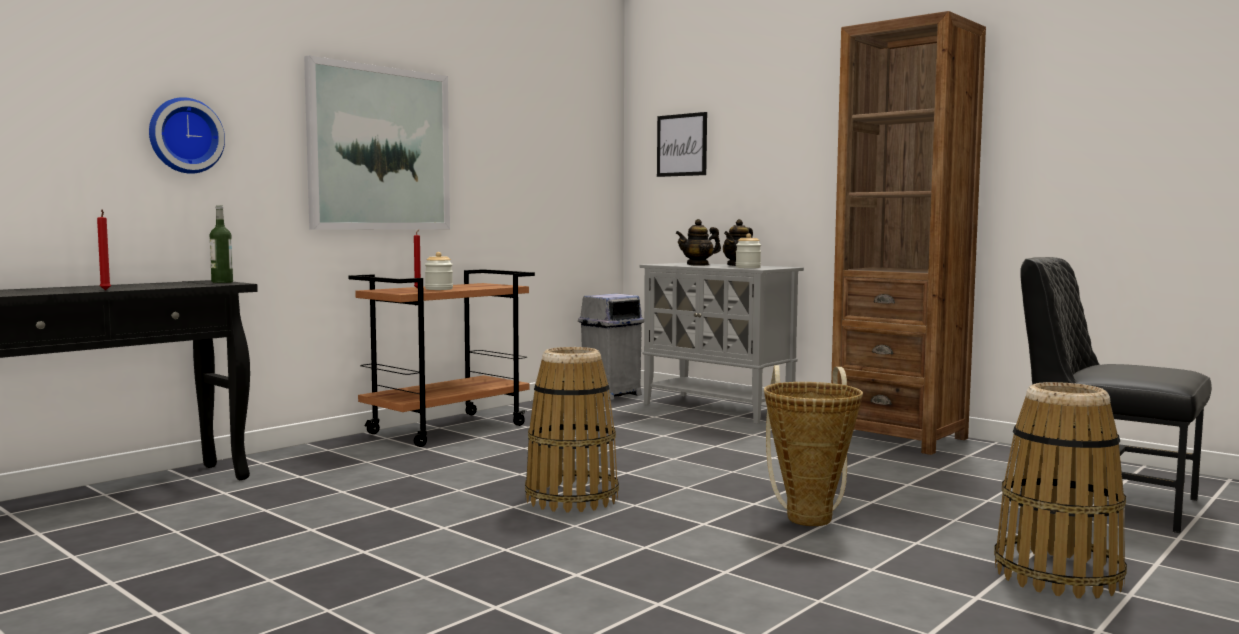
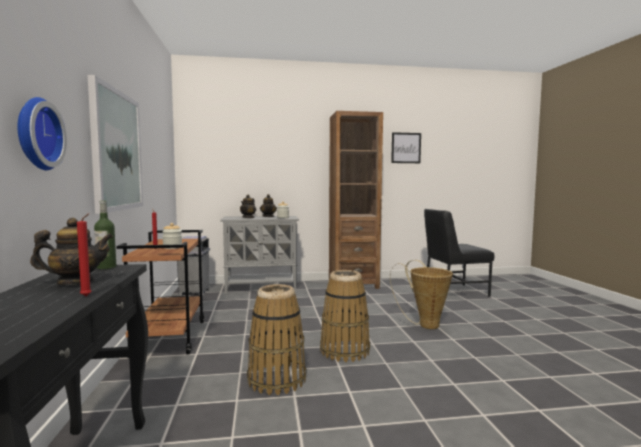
camera: 50 degrees left, 0 degrees up
picture [657,112,707,177] -> picture moved to [391,132,421,163]
basket [994,382,1127,598] -> basket moved to [247,284,306,395]
none -> teapot [30,218,113,285]

